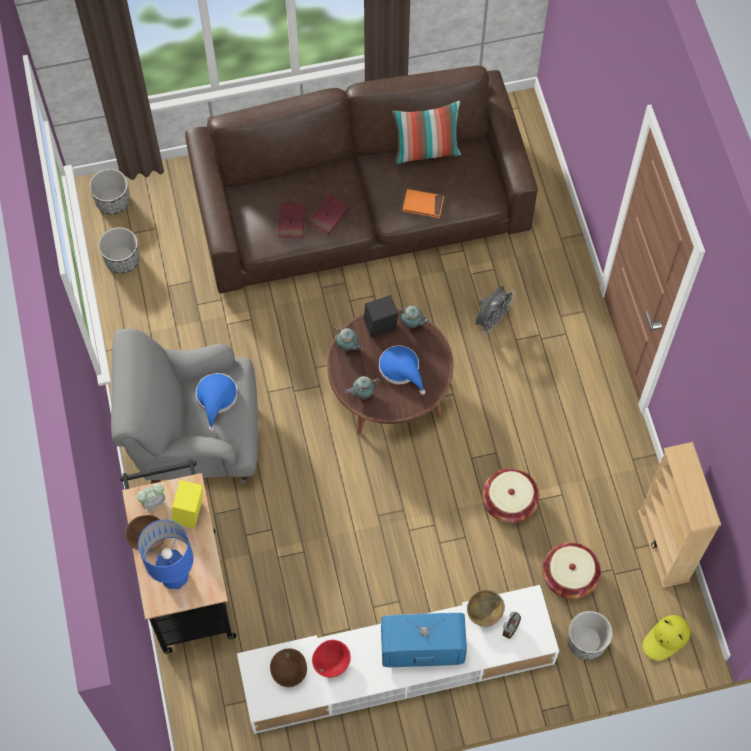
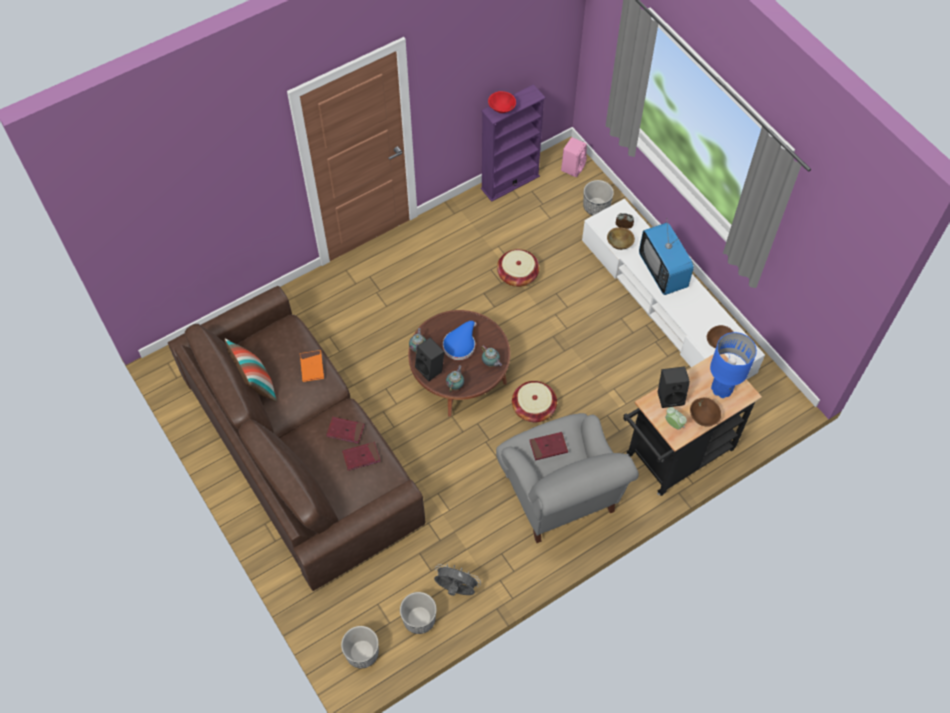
camera: 110 degrees left, 5 degrees down
yellow speaker [172,480,203,529] -> black speaker [658,366,690,408]
blue hat [196,373,238,432] -> red book [530,432,568,461]
red bowl [312,640,351,678] -> red bowl moved to [488,91,516,113]
grey fan [476,286,516,335] -> grey fan moved to [434,564,481,596]
basket [542,542,601,599] -> basket moved to [512,381,557,423]
beige bookcase [638,442,721,588] -> purple bookcase [481,84,546,202]
yellow hat [643,615,691,661] -> pink speaker [561,137,587,177]

